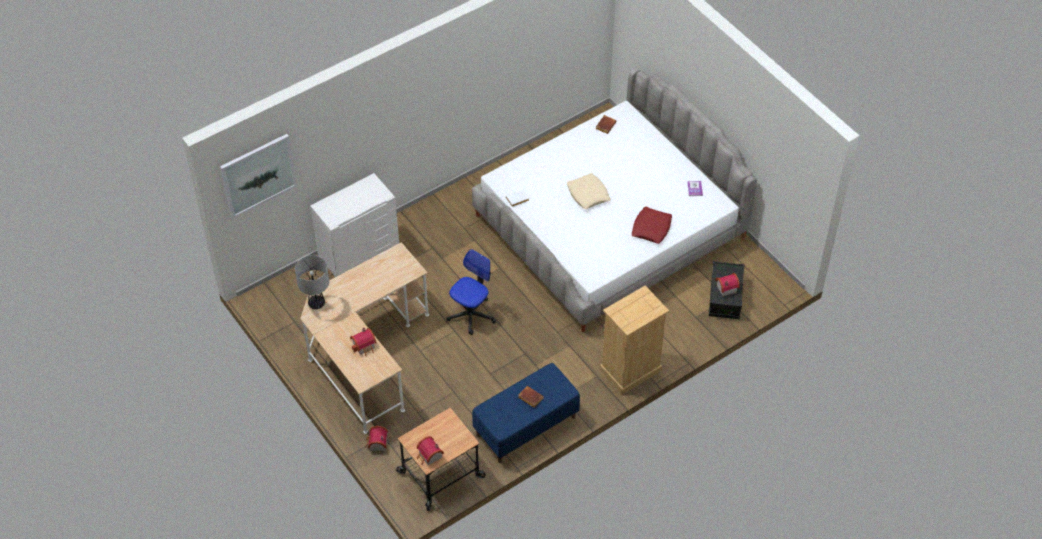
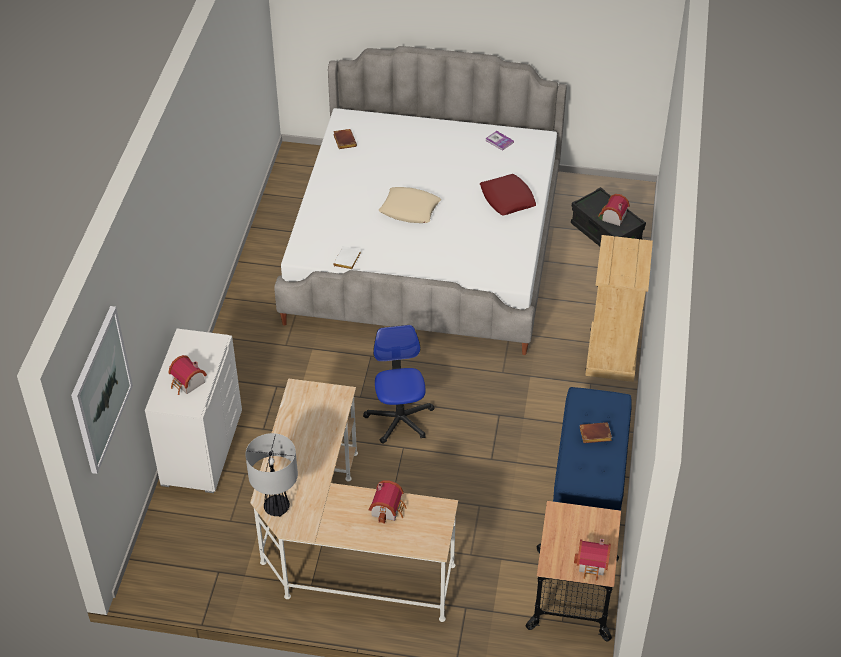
camera: 45 degrees left, 5 degrees down
toy house [366,426,388,451] -> toy house moved to [168,355,207,395]

